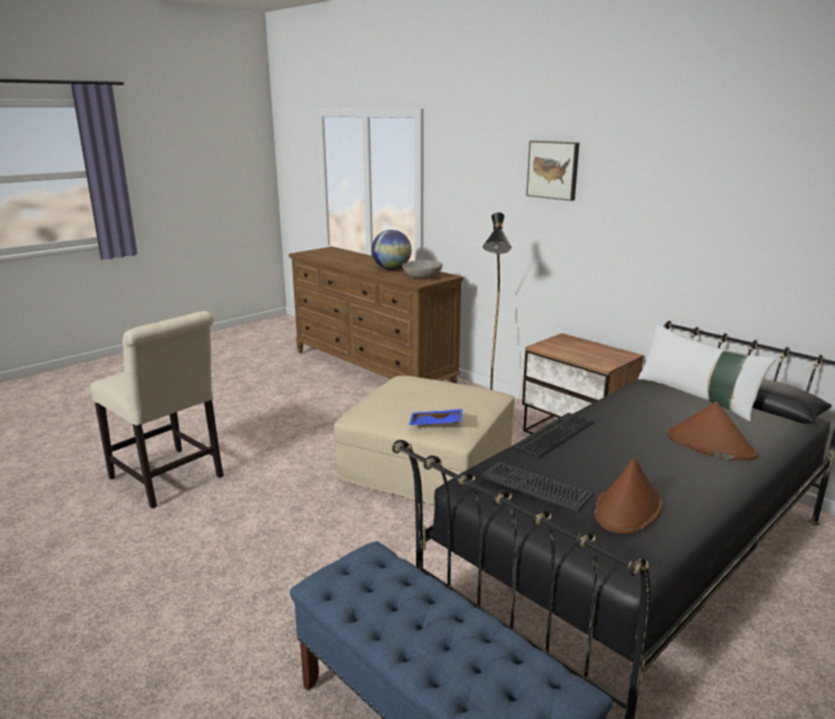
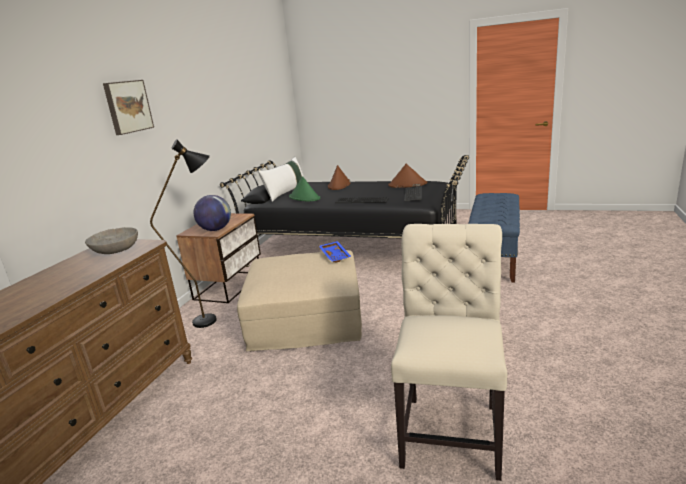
camera: 115 degrees left, 0 degrees up
globe [372,230,411,270] -> globe moved to [194,195,231,231]
none -> green hat [289,176,320,202]

